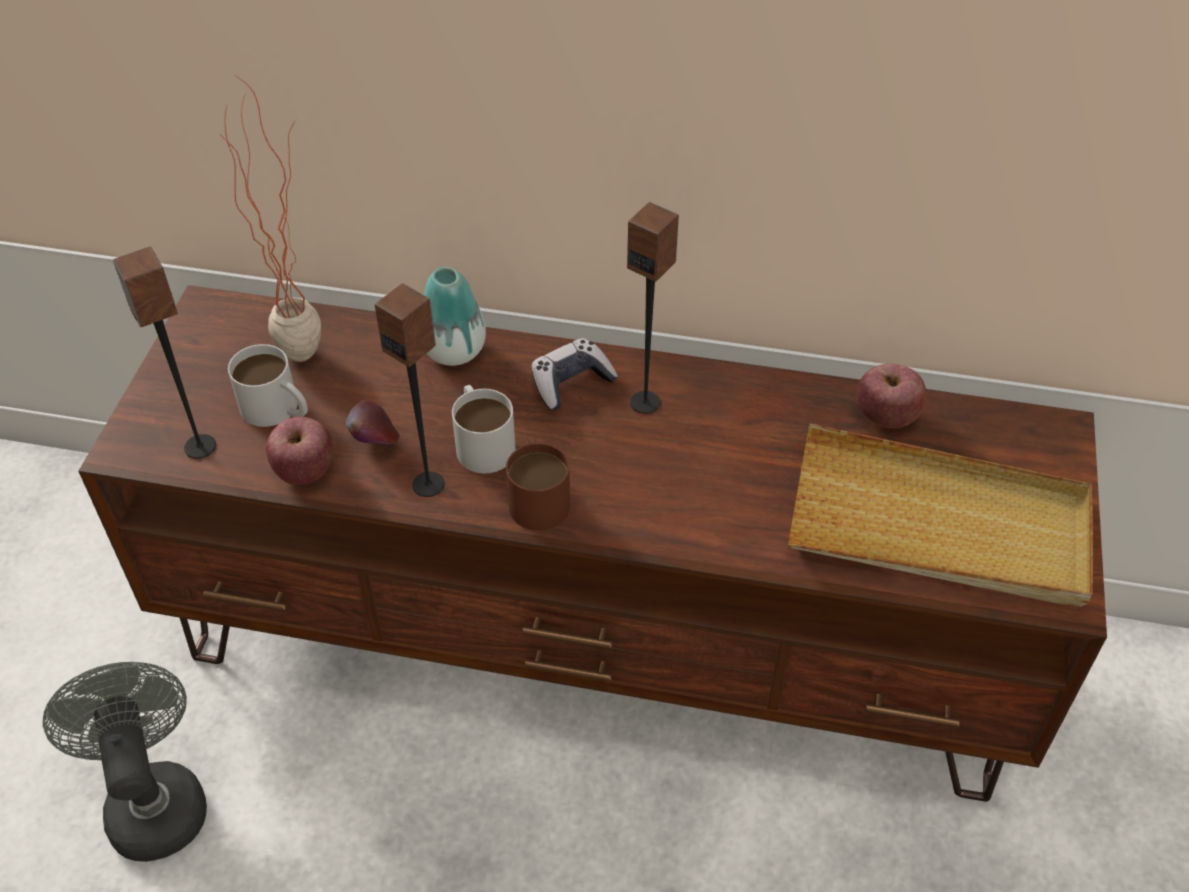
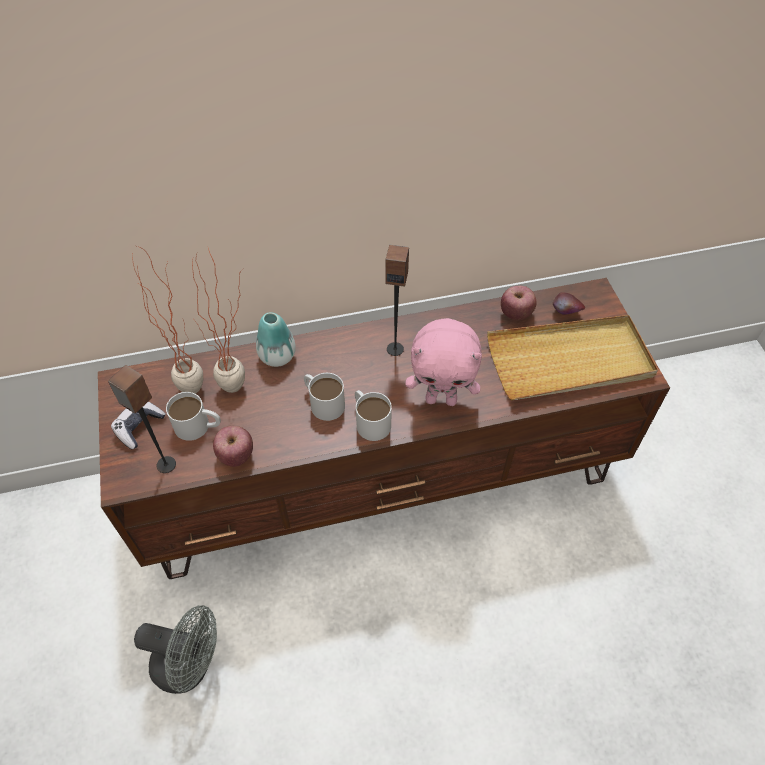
camera: 25 degrees left, 5 degrees up
grey fan [43,662,207,862] -> grey fan turned 150 degrees clockwise [134,605,217,694]
apple [346,400,399,445] -> apple moved to [553,292,585,315]
speaker [375,283,445,497] -> none
brown mug [506,436,570,531] -> white mug [355,390,392,441]
game controller [532,338,618,410] -> game controller moved to [111,402,166,449]
none -> potted plant [192,248,245,393]
none -> pink plush toy [405,318,482,406]

